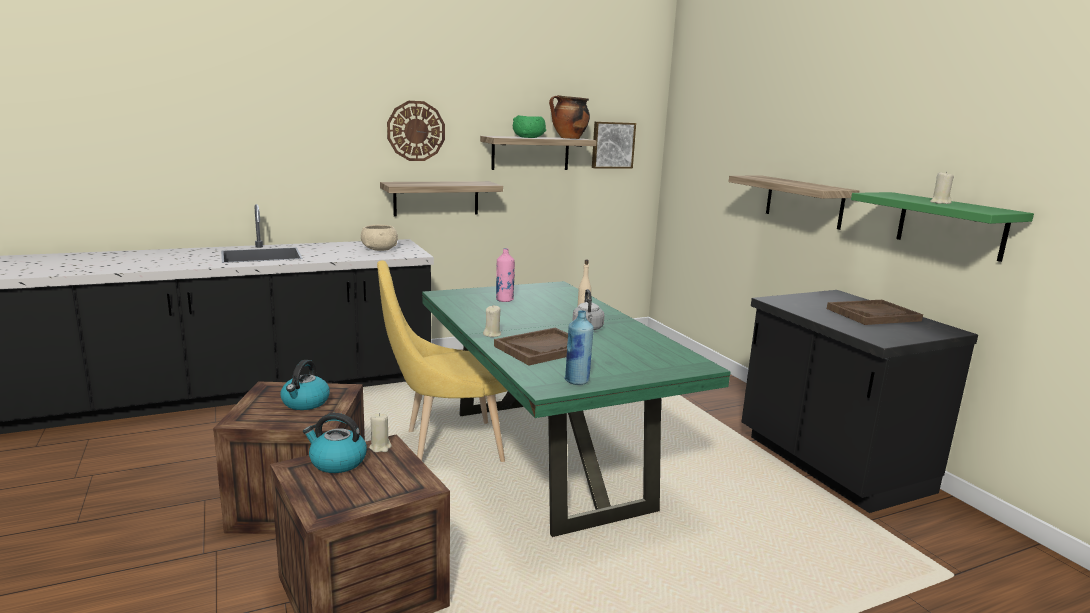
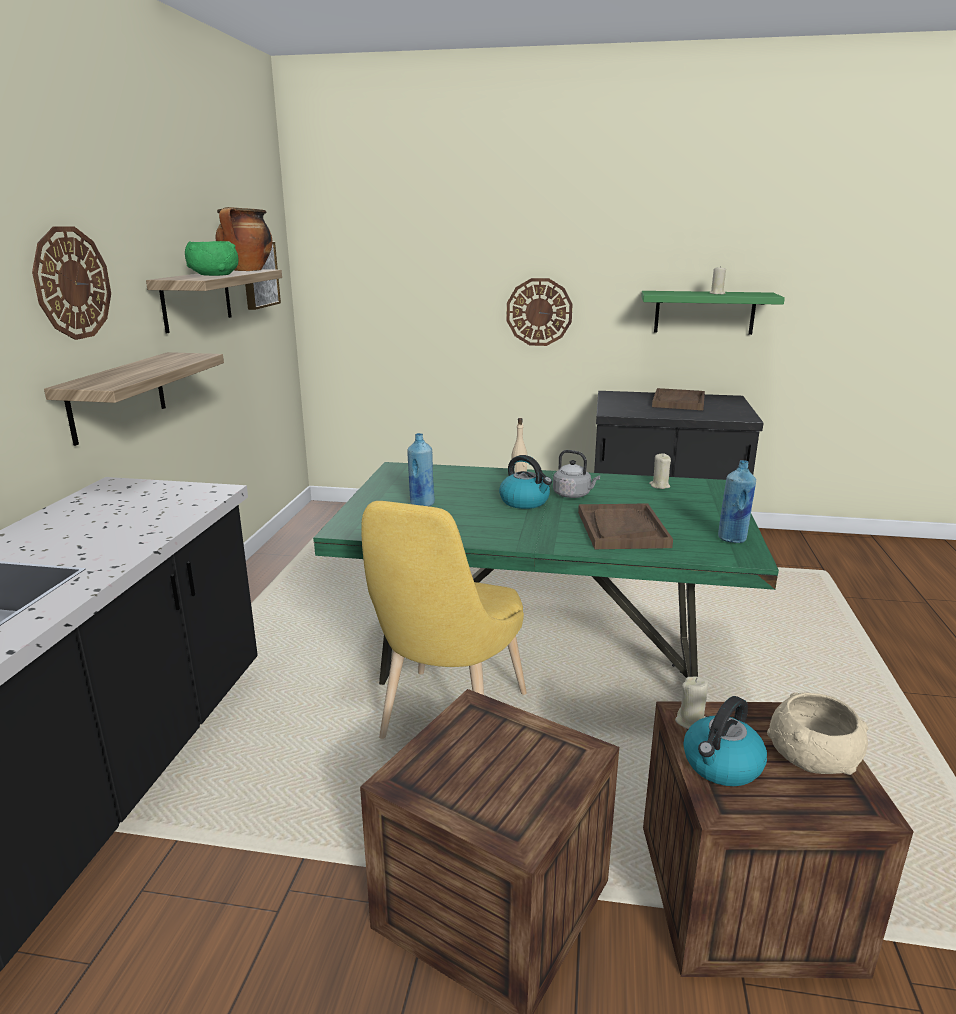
camera: 55 degrees left, 5 degrees up
kettle [280,360,330,410] -> kettle moved to [499,455,552,509]
beige bowl [361,225,398,251] -> beige bowl moved to [767,692,869,775]
beige candle [483,306,501,337] -> beige candle moved to [649,454,671,489]
pink bottle [496,248,515,302] -> blue bottle [407,433,435,506]
shelf [729,176,859,230] -> wall clock [507,278,573,346]

